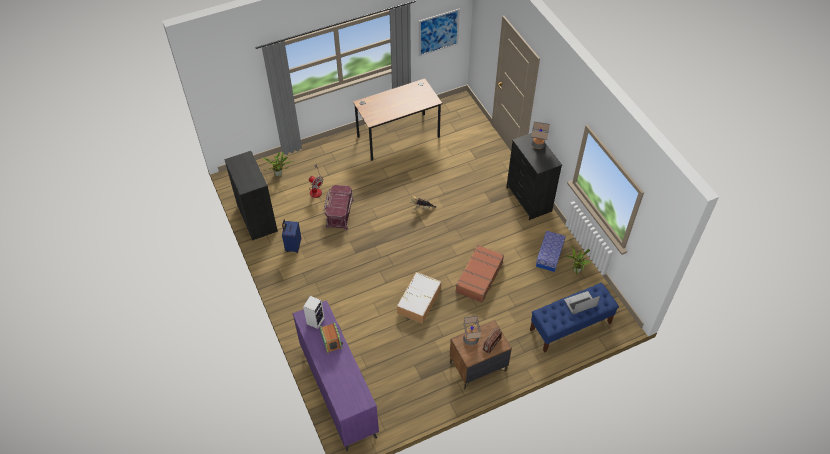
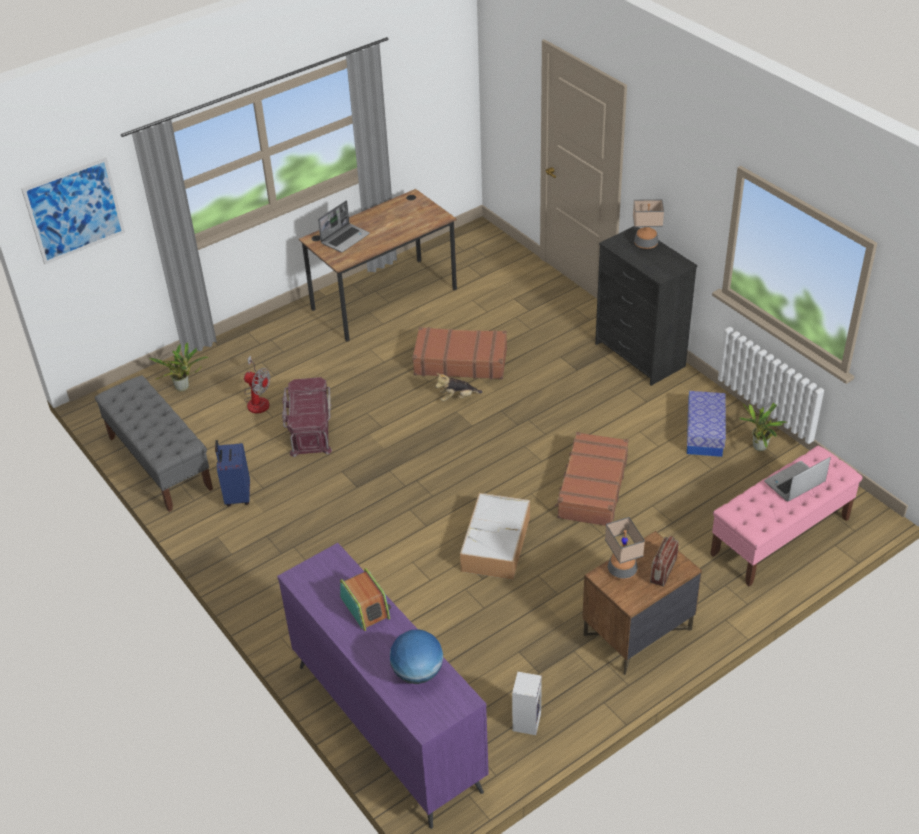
camera: 10 degrees left, 10 degrees down
black dresser [224,151,278,241] -> grey bench [95,376,213,512]
speaker [303,296,325,329] -> speaker moved to [512,672,542,735]
picture [419,9,460,56] -> picture moved to [21,157,125,264]
blue bench [530,283,619,353] -> pink bench [710,446,863,586]
none -> laptop [318,200,370,252]
none -> globe [390,629,443,684]
none -> brown suitcase [412,327,507,379]

